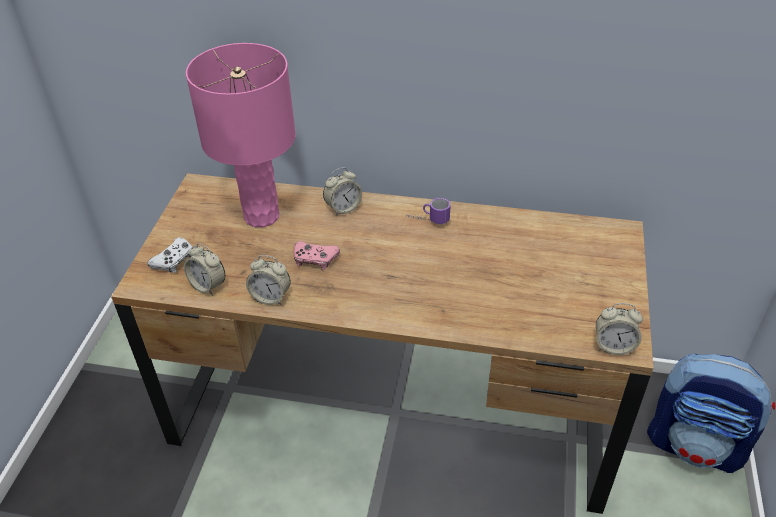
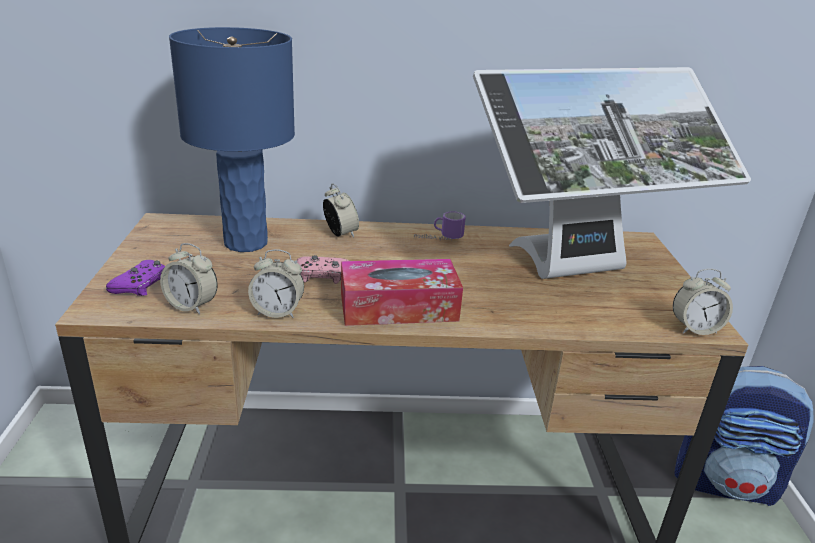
camera: 15 degrees left, 15 degrees down
white game controller [148,237,193,273] -> purple game controller [106,260,165,296]
pink table lamp [186,43,296,227] -> blue table lamp [169,27,295,252]
alarm clock [323,167,362,216] -> alarm clock turned 75 degrees counterclockwise [323,184,359,238]
none -> tissue box [341,259,463,326]
none -> monitor [473,67,751,279]

